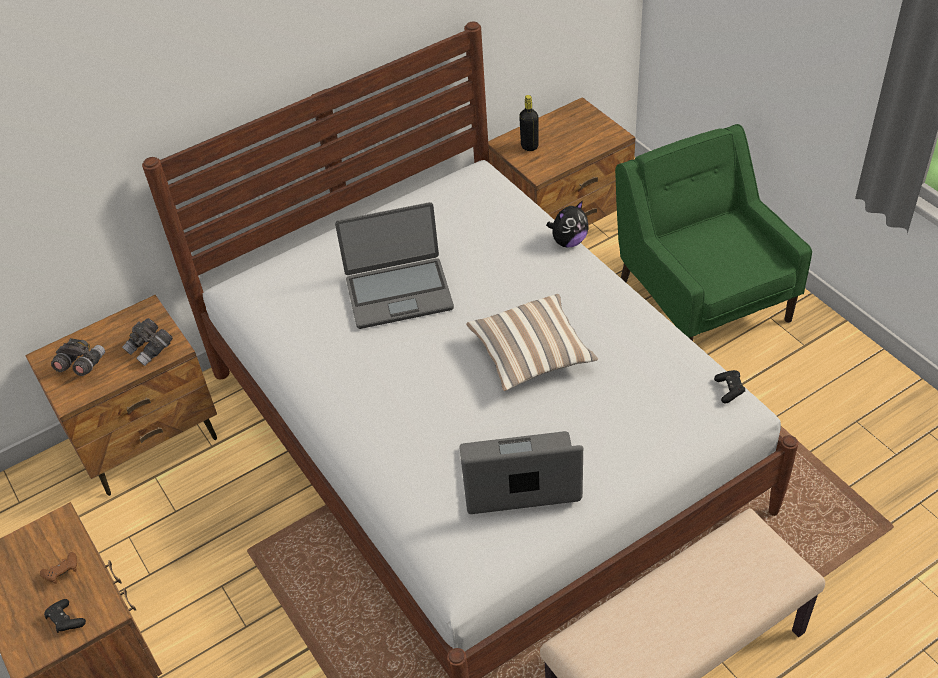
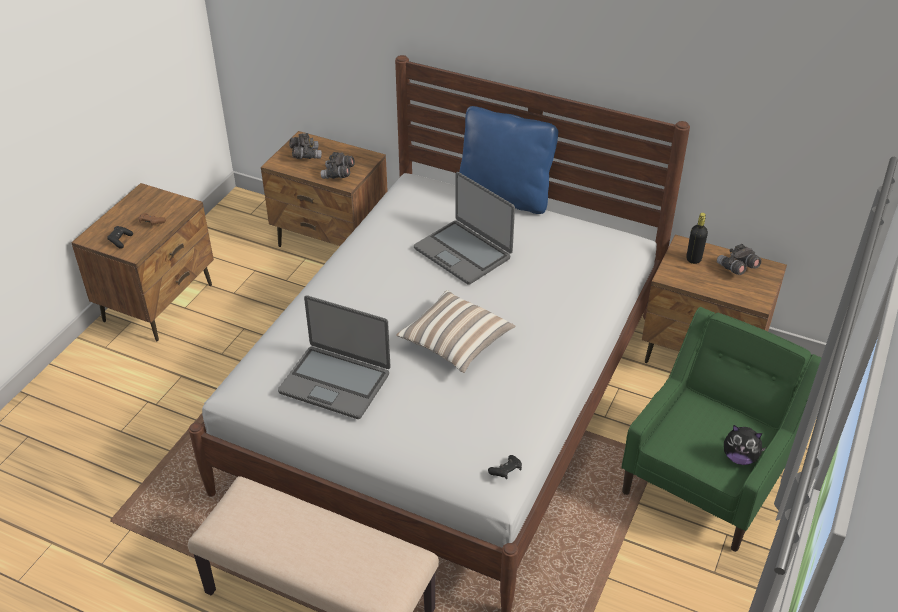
camera: 55 degrees right, 5 degrees down
laptop [459,431,583,514] -> laptop turned 150 degrees clockwise [278,295,391,419]
plush toy [546,201,588,248] -> plush toy moved to [724,425,766,465]
none -> blue pillow [459,106,558,214]
none -> grey binoculars [717,244,761,275]

